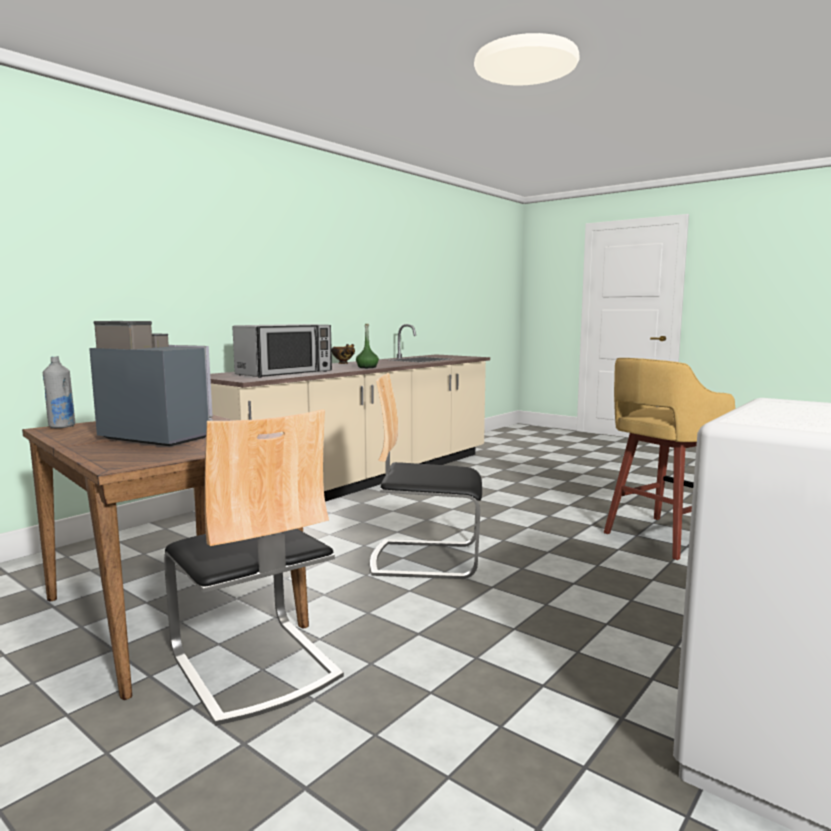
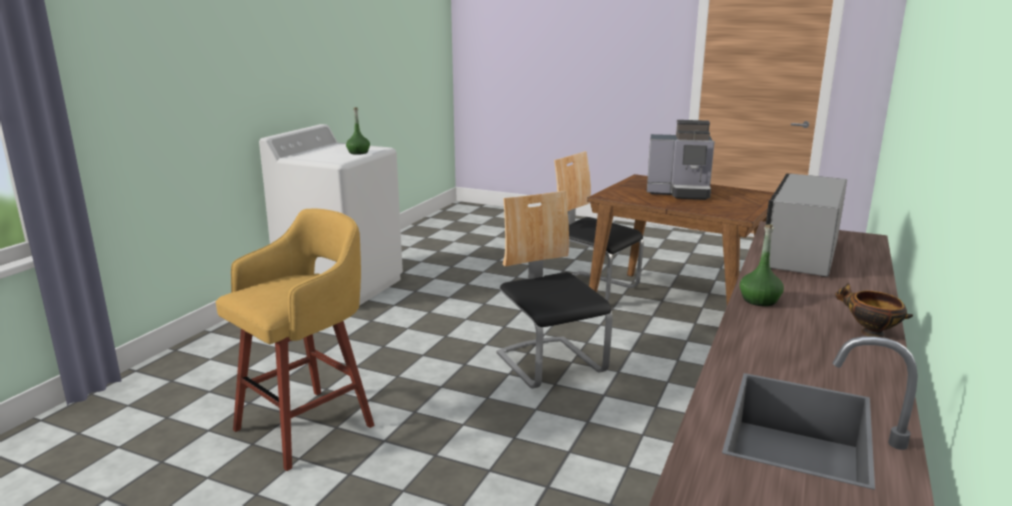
camera: 165 degrees right, 10 degrees up
grey bottle [43,356,75,428] -> none
chair [370,373,482,579] -> chair turned 105 degrees counterclockwise [496,191,613,389]
none -> green bottle [346,108,370,155]

